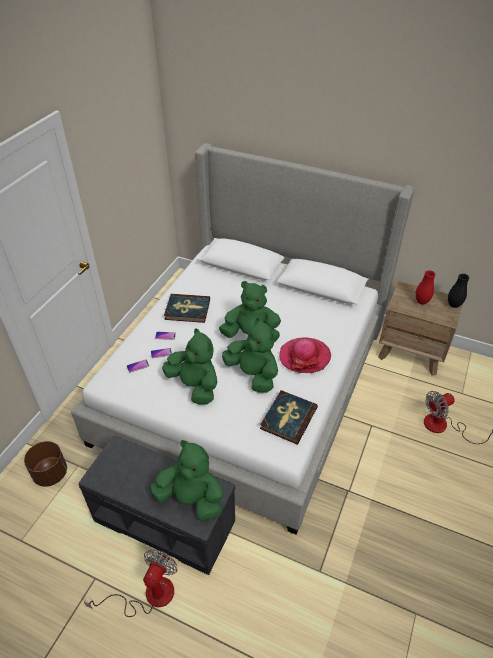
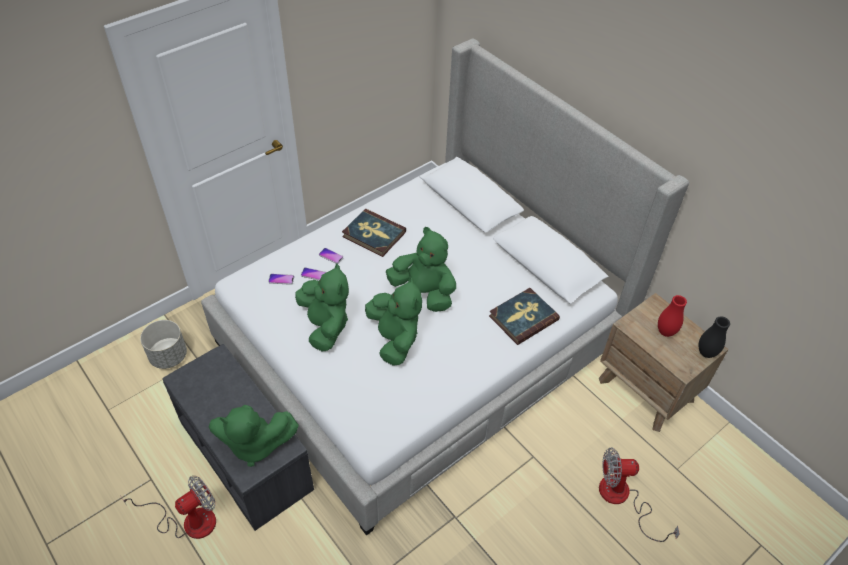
camera: 25 degrees right, 5 degrees up
brown planter [24,441,67,487] -> grey planter [140,320,187,369]
green plush toy [149,440,224,521] -> green plush toy turned 135 degrees clockwise [209,405,299,467]
book [260,390,318,444] -> book moved to [489,288,560,345]
hat [280,337,331,373] -> none

